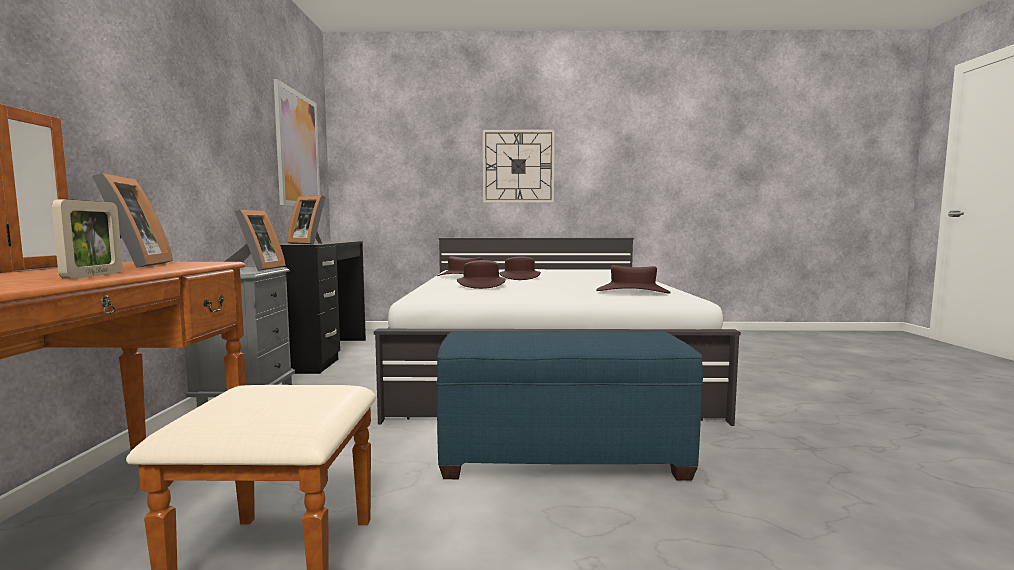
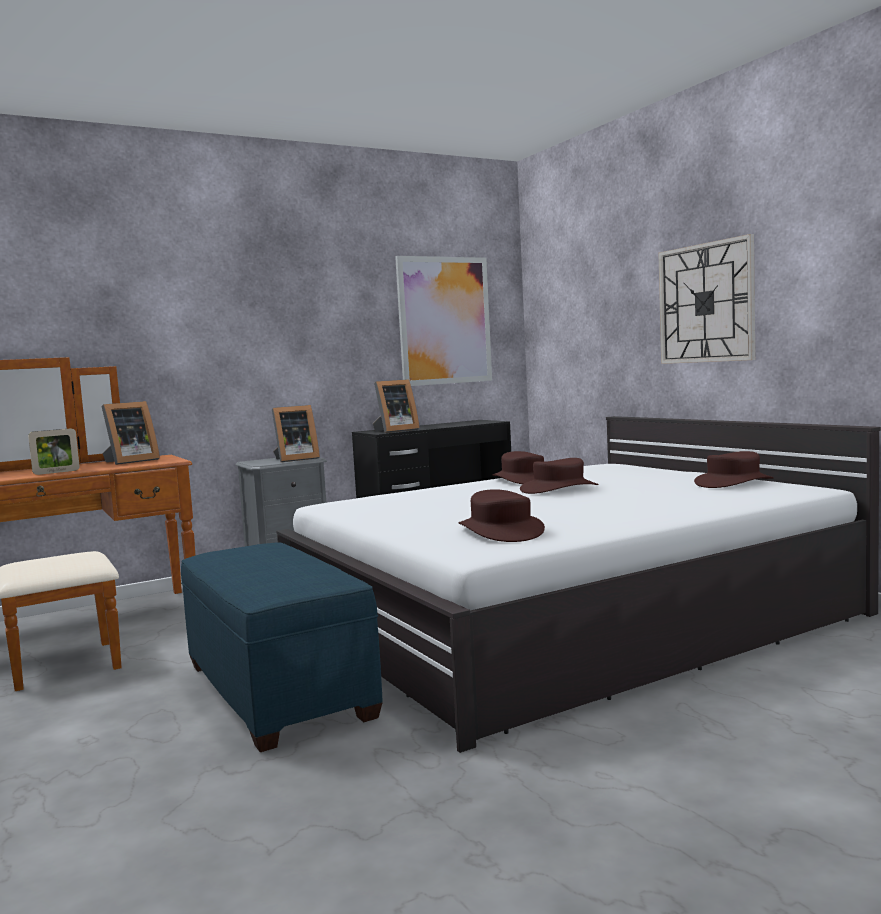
camera: 60 degrees right, 0 degrees up
picture frame [287,195,325,244] -> picture frame turned 120 degrees counterclockwise [373,379,420,433]
brown hat [457,260,506,289] -> brown hat moved to [694,451,774,488]

